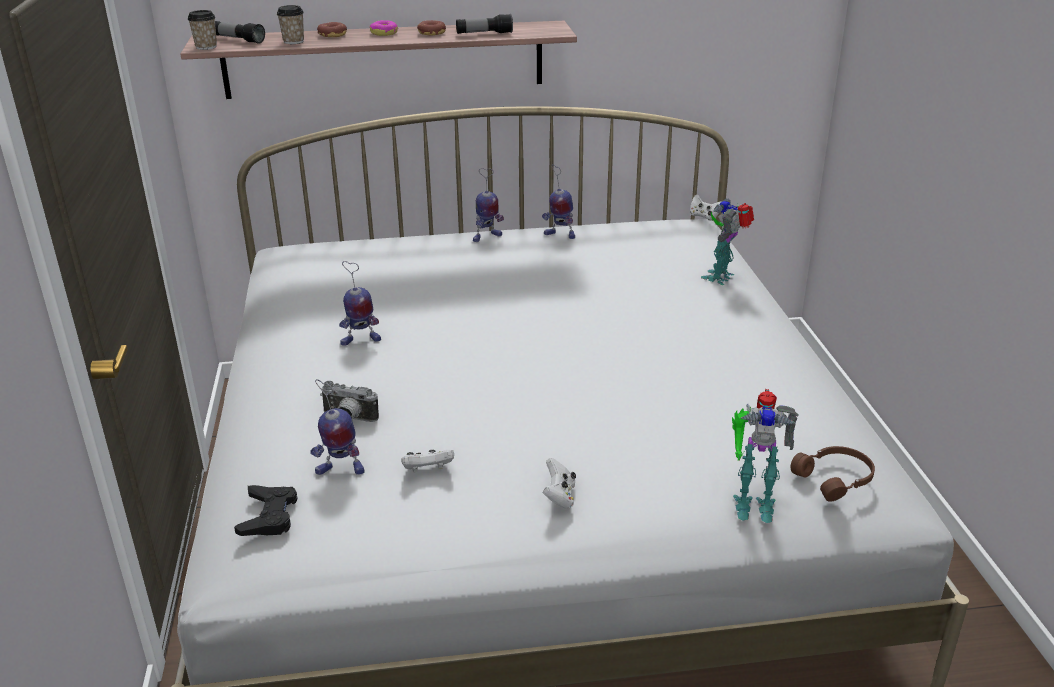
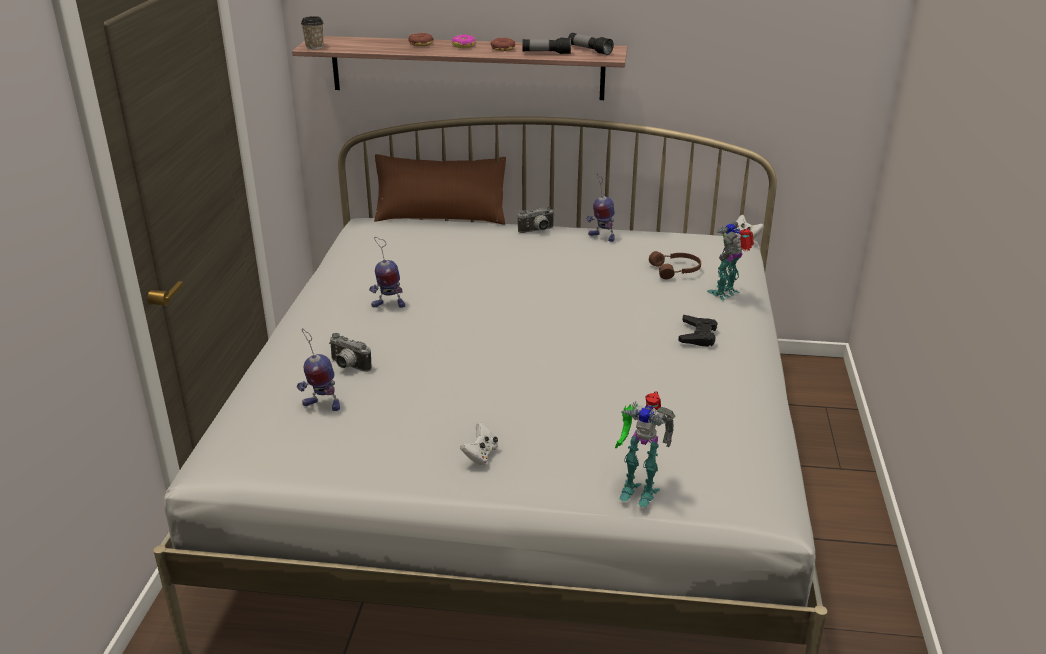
camera: 15 degrees right, 0 degrees up
flashlight [215,21,265,44] -> flashlight moved to [568,33,614,55]
black game controller [234,485,298,536] -> black game controller moved to [678,315,717,347]
cup [277,5,304,44] -> none
white game controller [401,450,454,472] -> none
toy robot [473,168,504,242] -> camera [518,207,555,233]
brown headphones [791,446,875,501] -> brown headphones moved to [649,251,701,279]
none -> brown pillow [374,154,506,225]

